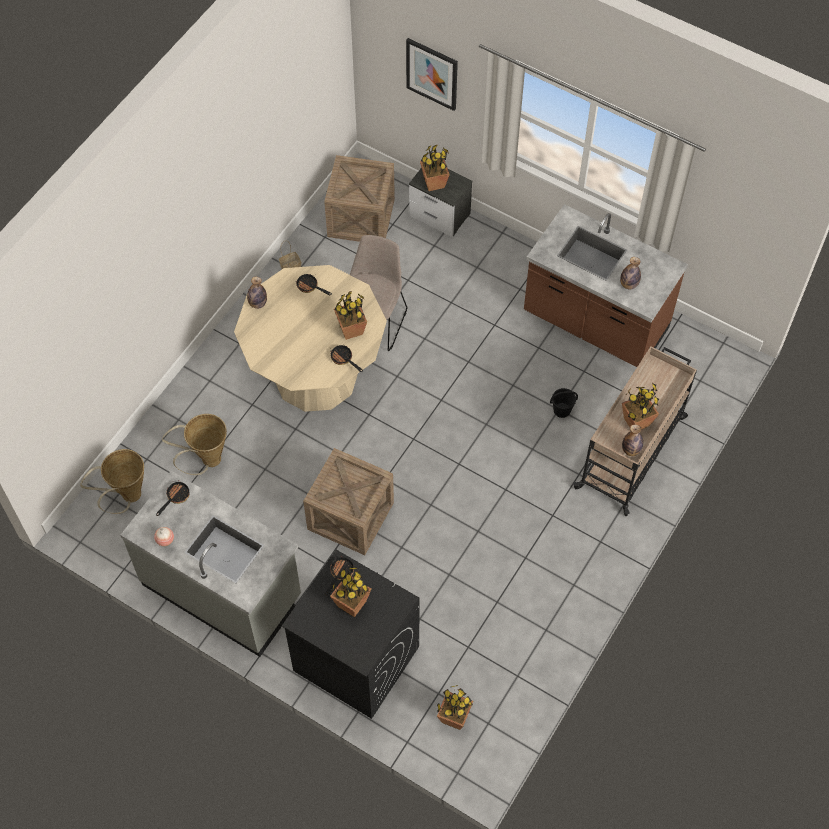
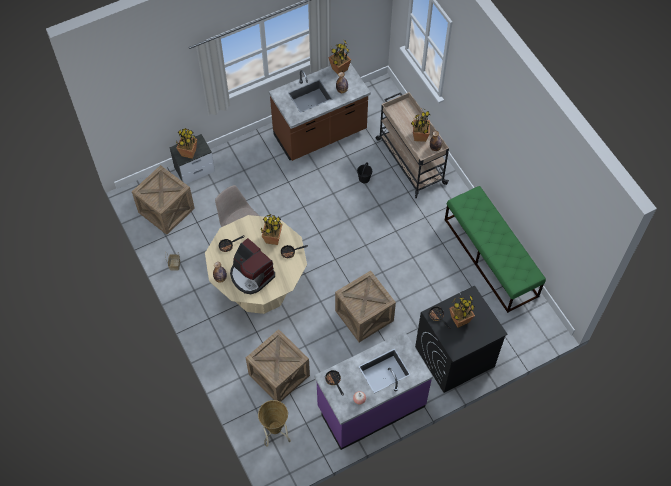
camera: 60 degrees left, 0 degrees up
grey counter [120,471,301,657] -> purple counter [314,331,433,450]
basket [162,414,227,475] -> crate [246,329,310,402]
picture [406,38,458,111] -> none
potted plant [437,685,473,730] -> potted plant moved to [328,40,351,74]
none -> coffee machine [230,238,275,294]
none -> green bench [445,186,546,313]

